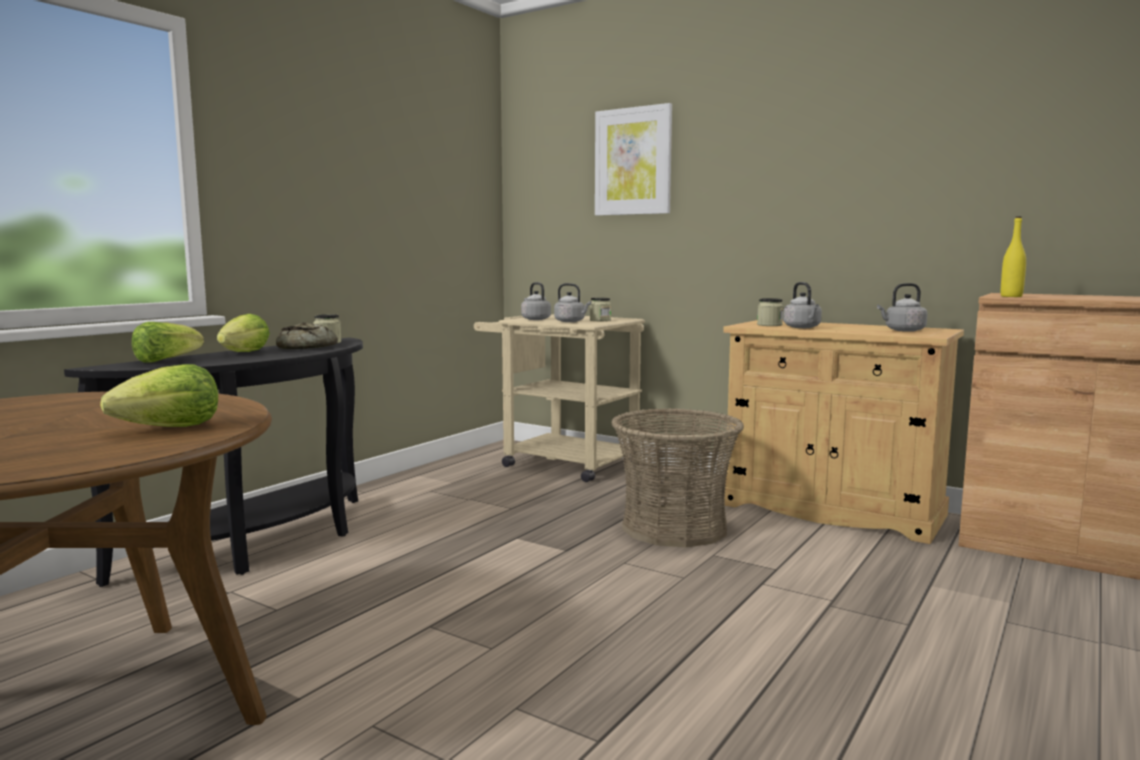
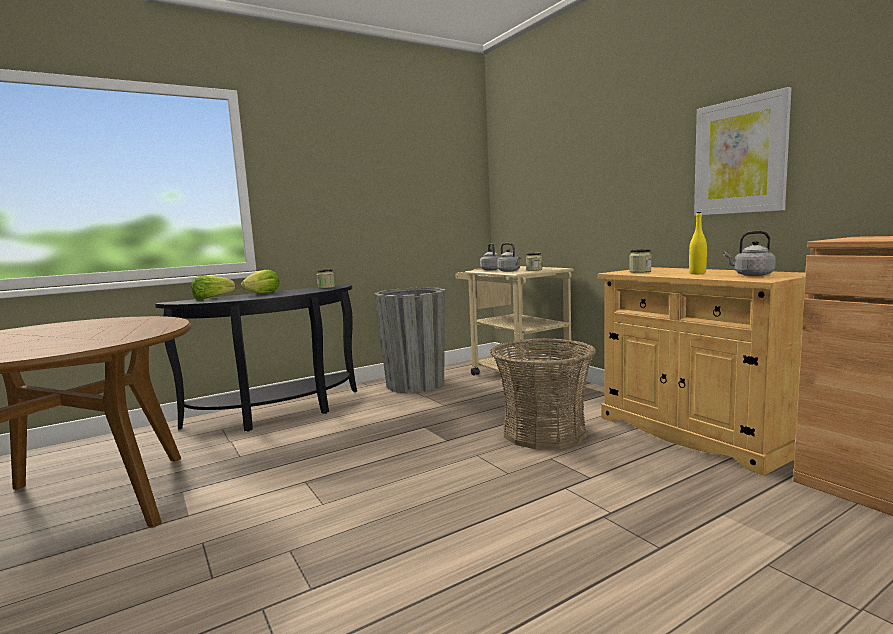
camera: 25 degrees right, 0 degrees up
lettuce [100,364,218,427] -> none
bread [276,323,338,349] -> none
picture [595,103,672,216] -> picture moved to [694,87,791,216]
grey kettle [783,282,822,328] -> none
yellow bottle [1001,216,1026,297] -> yellow bottle moved to [689,212,707,274]
none -> grey planter [374,287,445,393]

